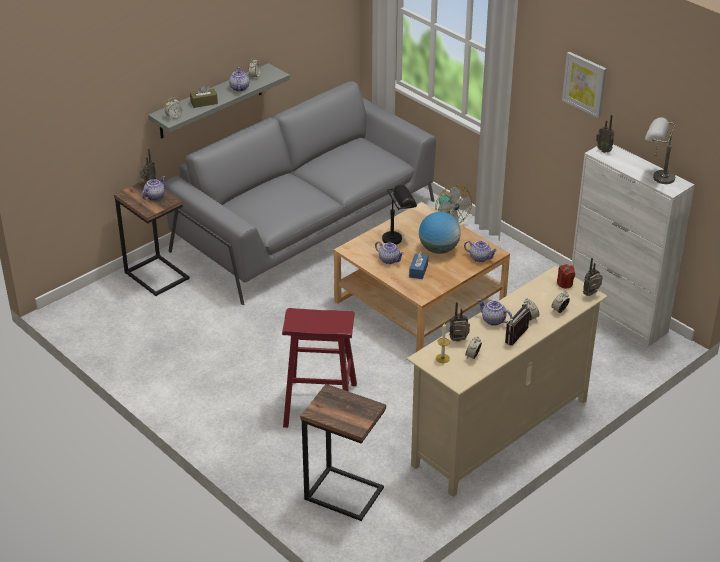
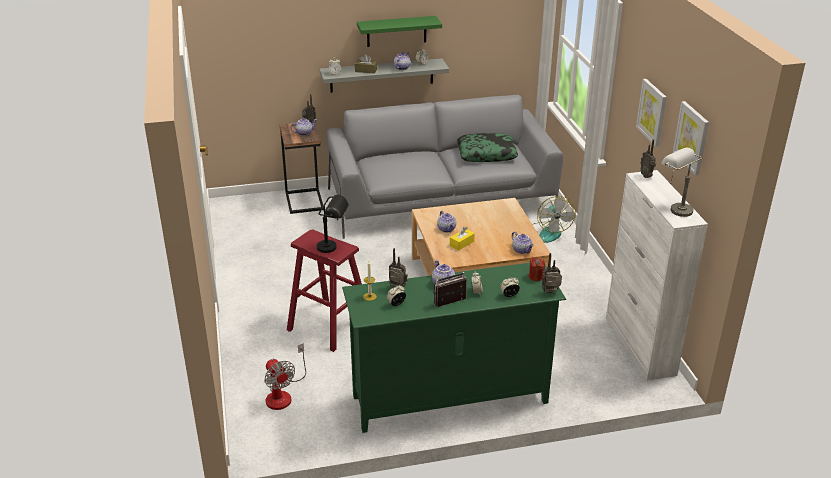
camera: 30 degrees right, 5 degrees down
side table [300,384,386,521] -> fan [264,343,306,410]
black table lamp [382,185,417,245] -> black table lamp moved to [317,195,349,253]
beige tv stand [406,266,608,497] -> green tv stand [342,263,566,433]
blue tissue box [409,252,428,279] -> yellow tissue box [450,227,475,251]
globe [419,212,461,254] -> none
none -> green shelf [357,16,442,47]
none -> pillow [457,133,518,162]
none -> picture [673,101,709,175]

